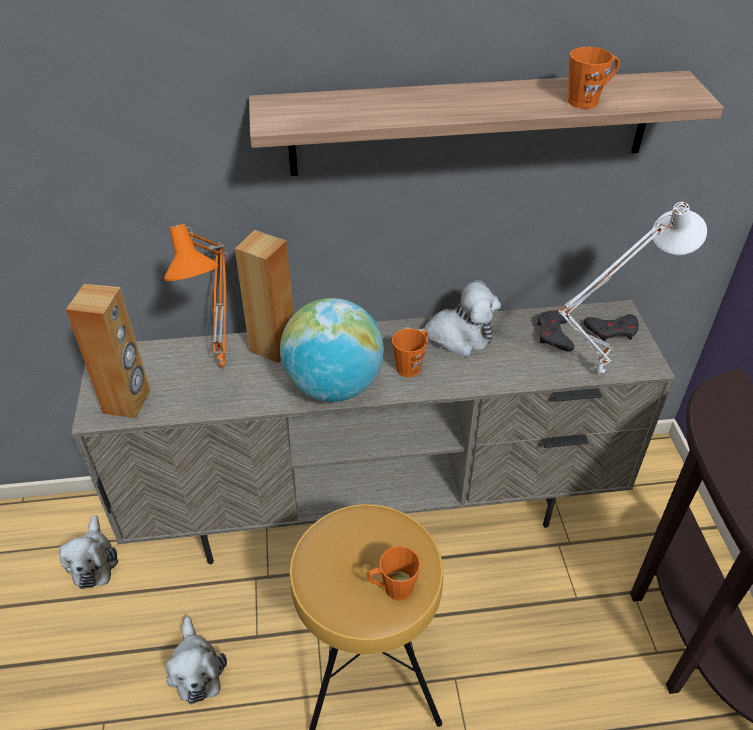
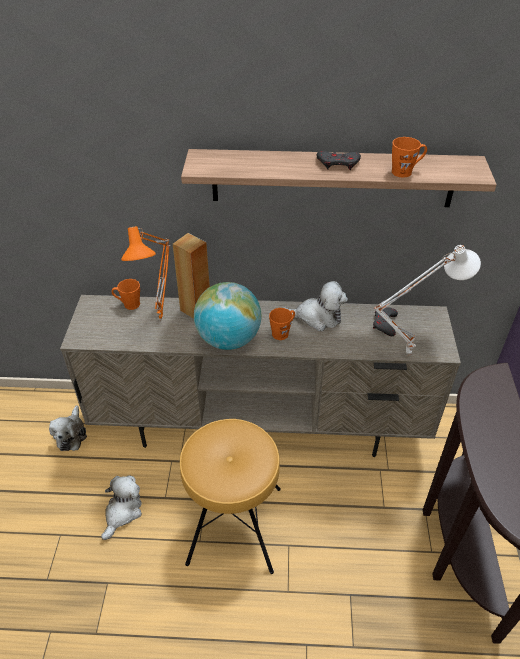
camera: 10 degrees right, 0 degrees up
brown speaker [66,284,150,418] -> none
plush toy [165,616,227,704] -> plush toy turned 150 degrees counterclockwise [101,475,142,540]
orange mug [367,546,421,601] -> orange mug moved to [112,279,140,310]
grey game controller [584,314,639,342] -> grey game controller moved to [317,151,361,170]

